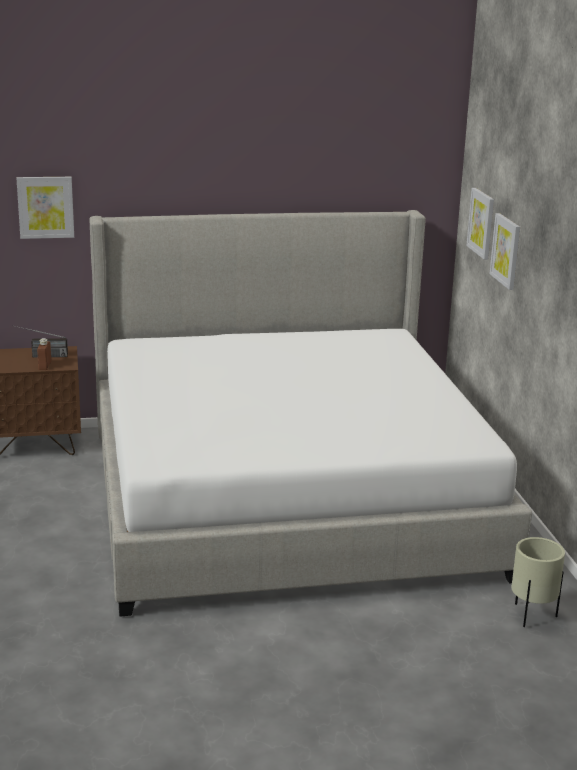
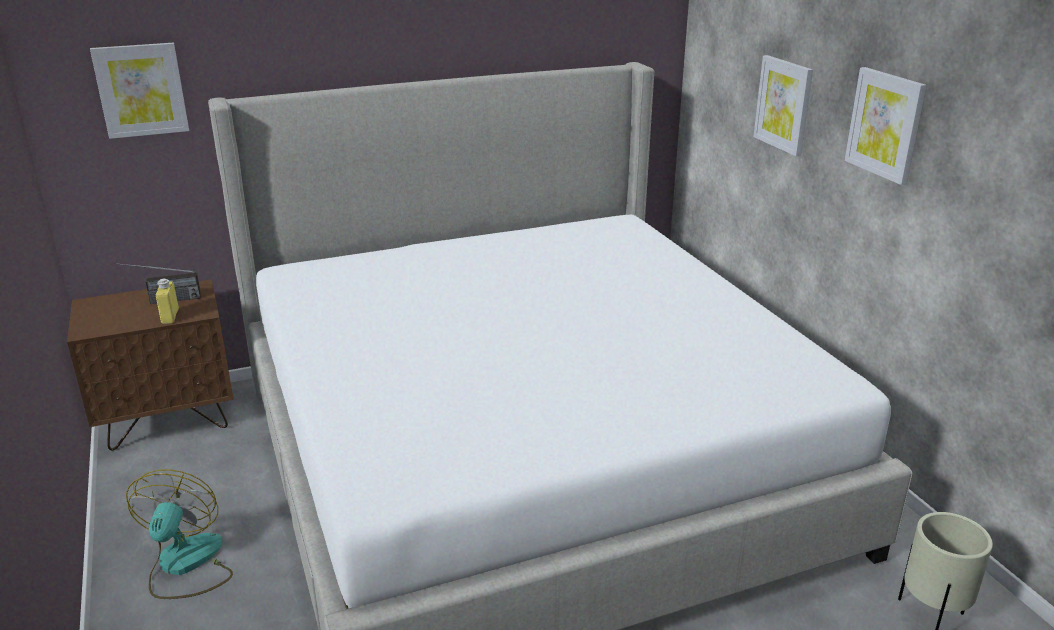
camera: 10 degrees left, 5 degrees up
brown bottle [37,338,52,370] -> yellow bottle [156,279,179,324]
picture [466,188,494,260] -> picture moved to [845,67,927,185]
none -> fan [126,469,233,599]

